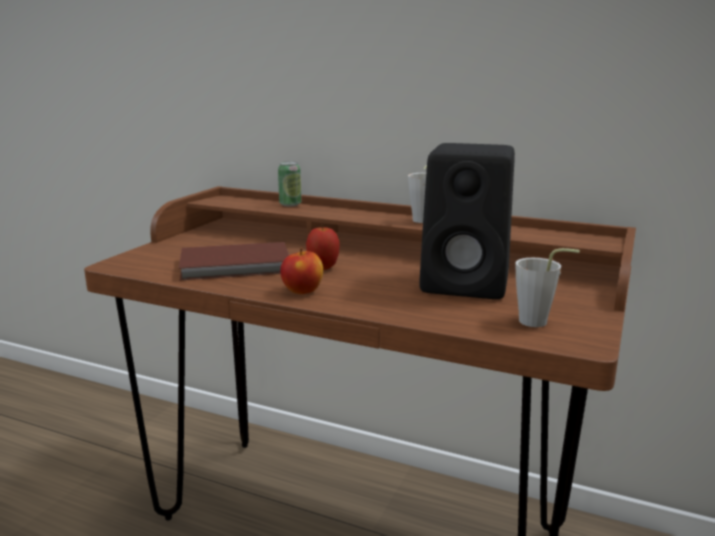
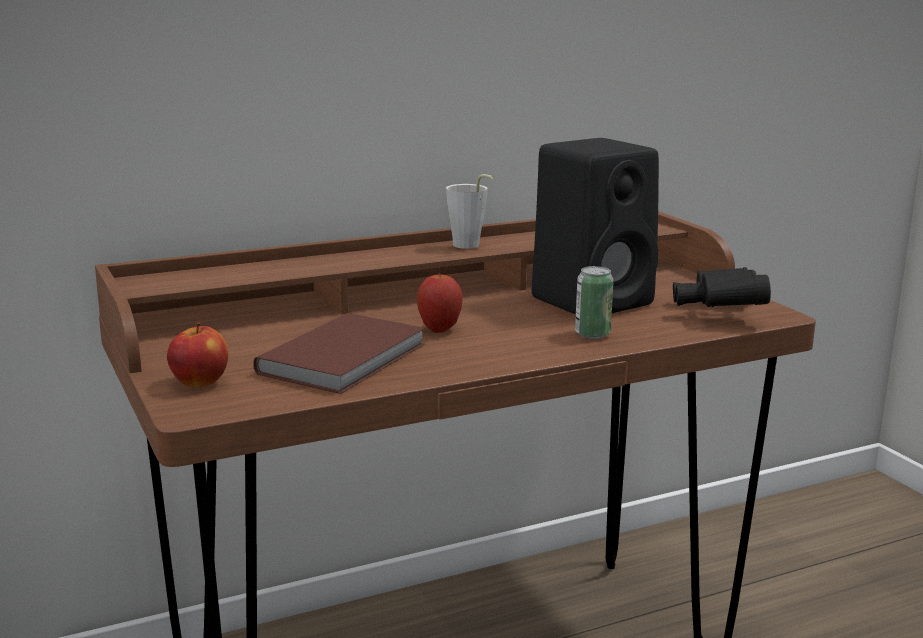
camera: 50 degrees left, 0 degrees up
can [278,161,301,206] -> can moved to [575,266,614,339]
apple [280,248,323,294] -> apple moved to [167,323,229,387]
grey cup [515,248,580,327] -> black binoculars [673,267,771,307]

